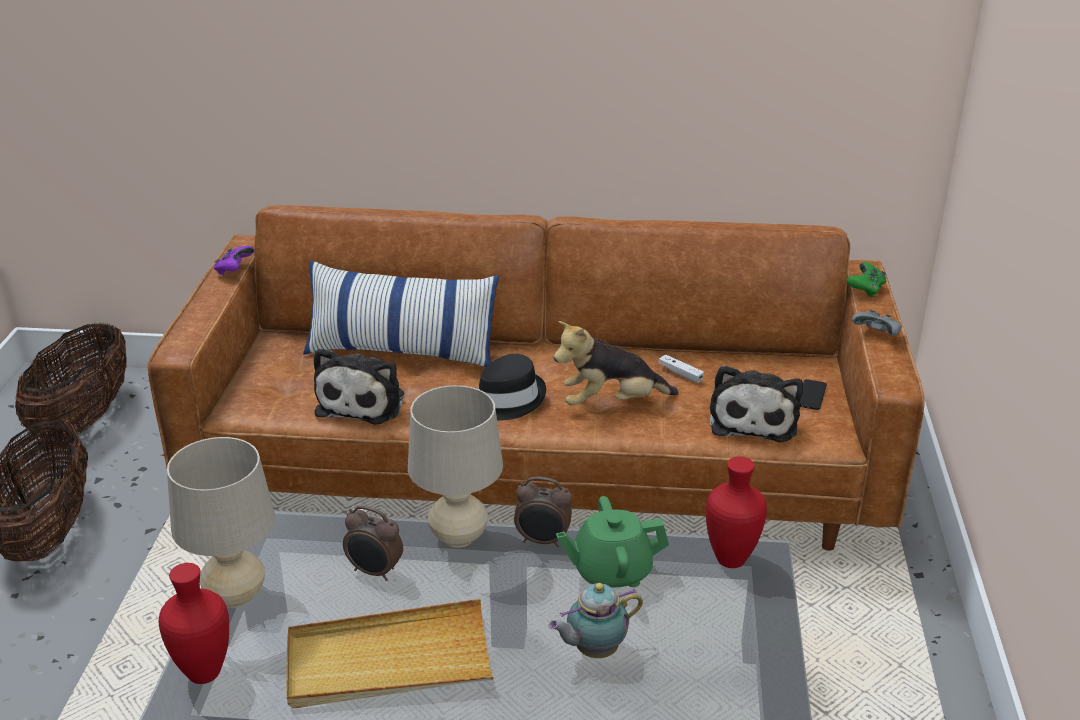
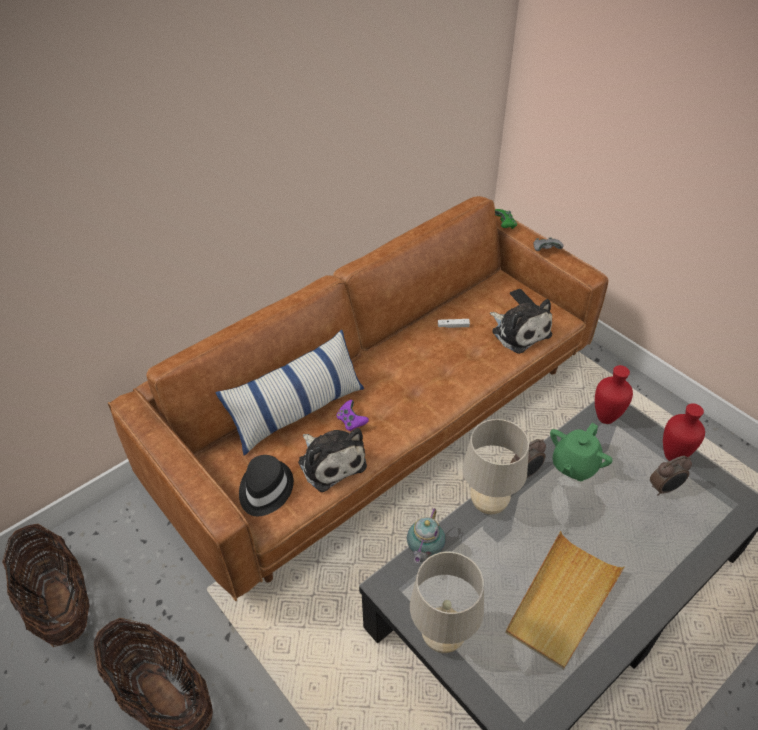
camera: 45 degrees left, 15 degrees up
red vase [159,563,229,684] -> red vase moved to [663,403,705,461]
purple game controller [214,246,254,275] -> purple game controller moved to [336,400,369,431]
alarm clock [343,505,403,581] -> alarm clock moved to [650,456,692,496]
black hat [478,354,546,420] -> black hat moved to [239,455,294,516]
teapot [548,583,643,658] -> teapot moved to [407,508,446,563]
plush toy [554,321,679,405] -> none

